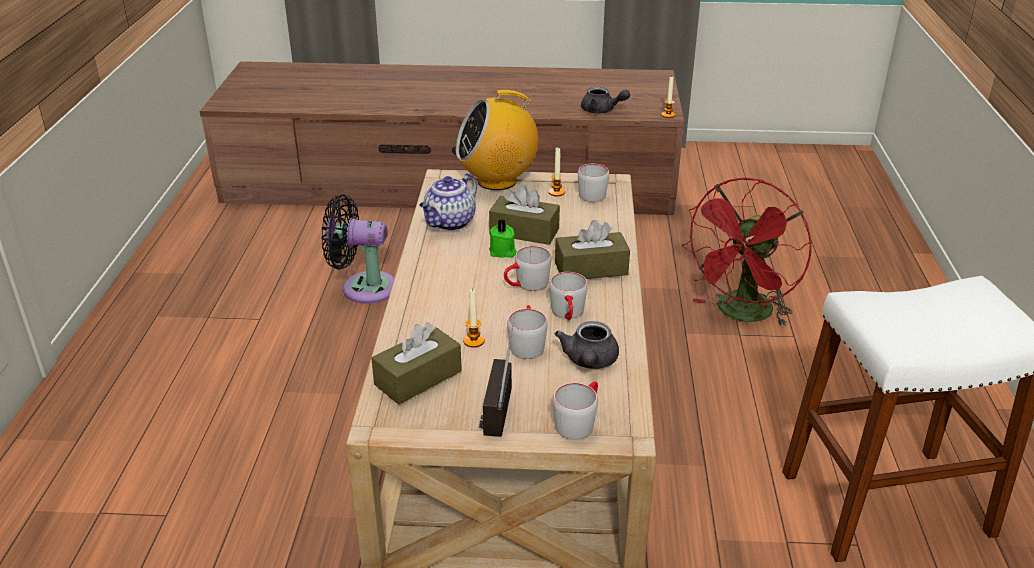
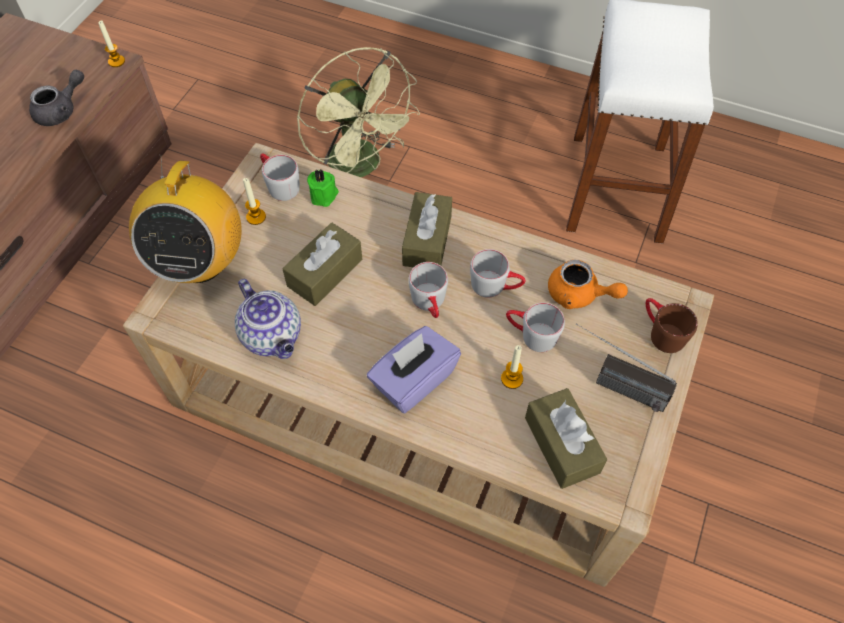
camera: 70 degrees left, 25 degrees up
black fan [321,194,395,304] -> none
green candle [489,219,517,258] -> green candle moved to [307,168,339,207]
grey mug [553,381,598,440] -> brown mug [646,298,698,353]
grey teapot [555,321,619,369] -> orange teapot [548,260,628,309]
red fan [681,178,812,327] -> green fan [297,47,420,177]
none -> purple tissue box [367,326,461,413]

